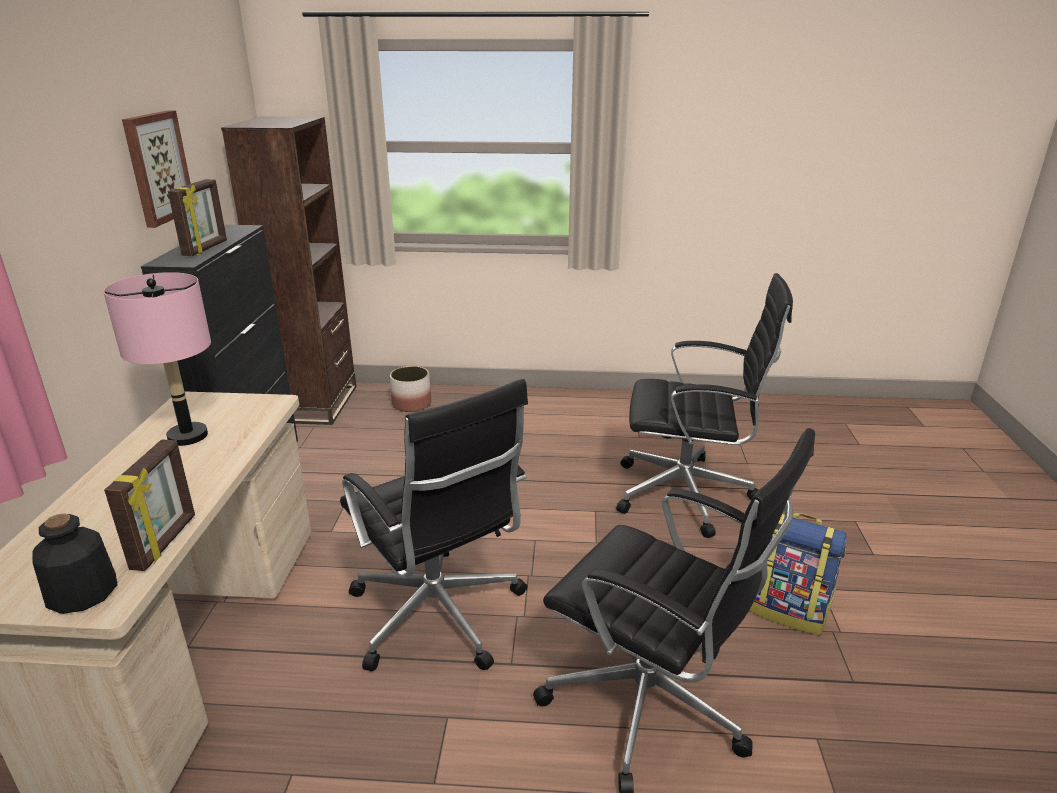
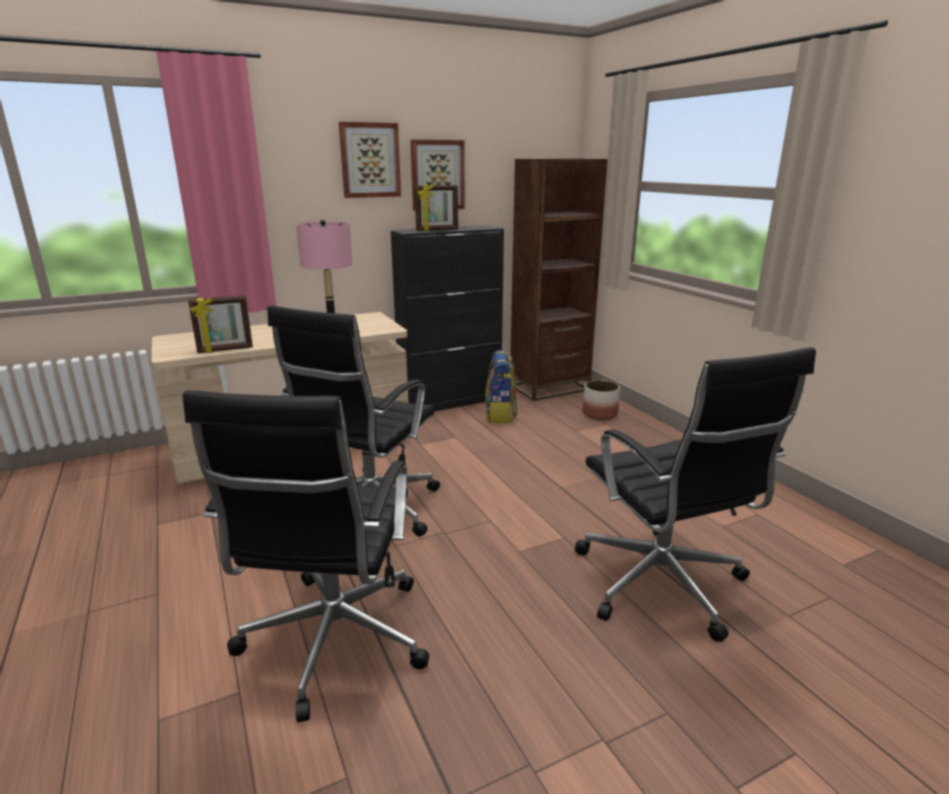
camera: 60 degrees right, 5 degrees down
bottle [32,513,117,614] -> none
backpack [749,513,847,635] -> backpack moved to [485,350,517,423]
none -> picture [339,122,401,198]

